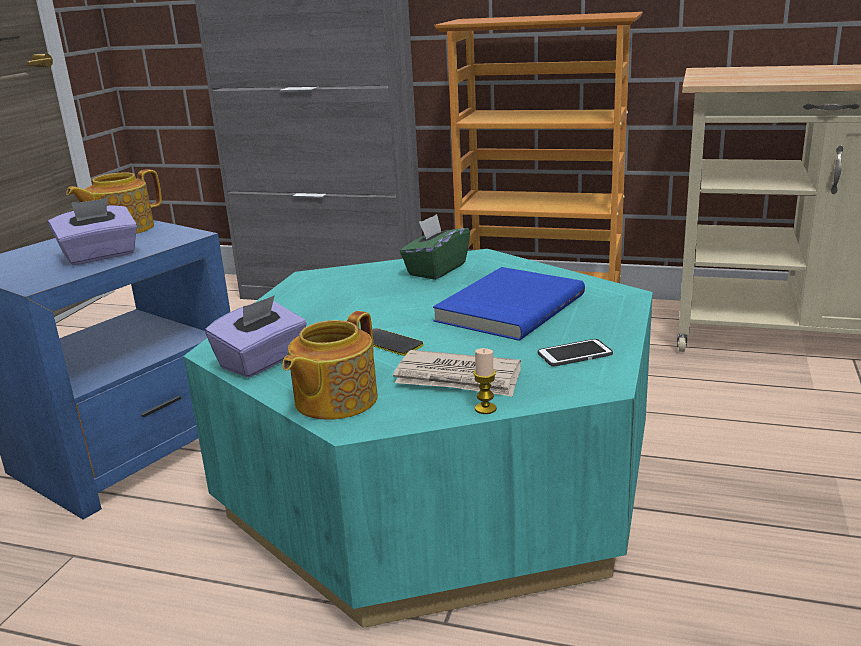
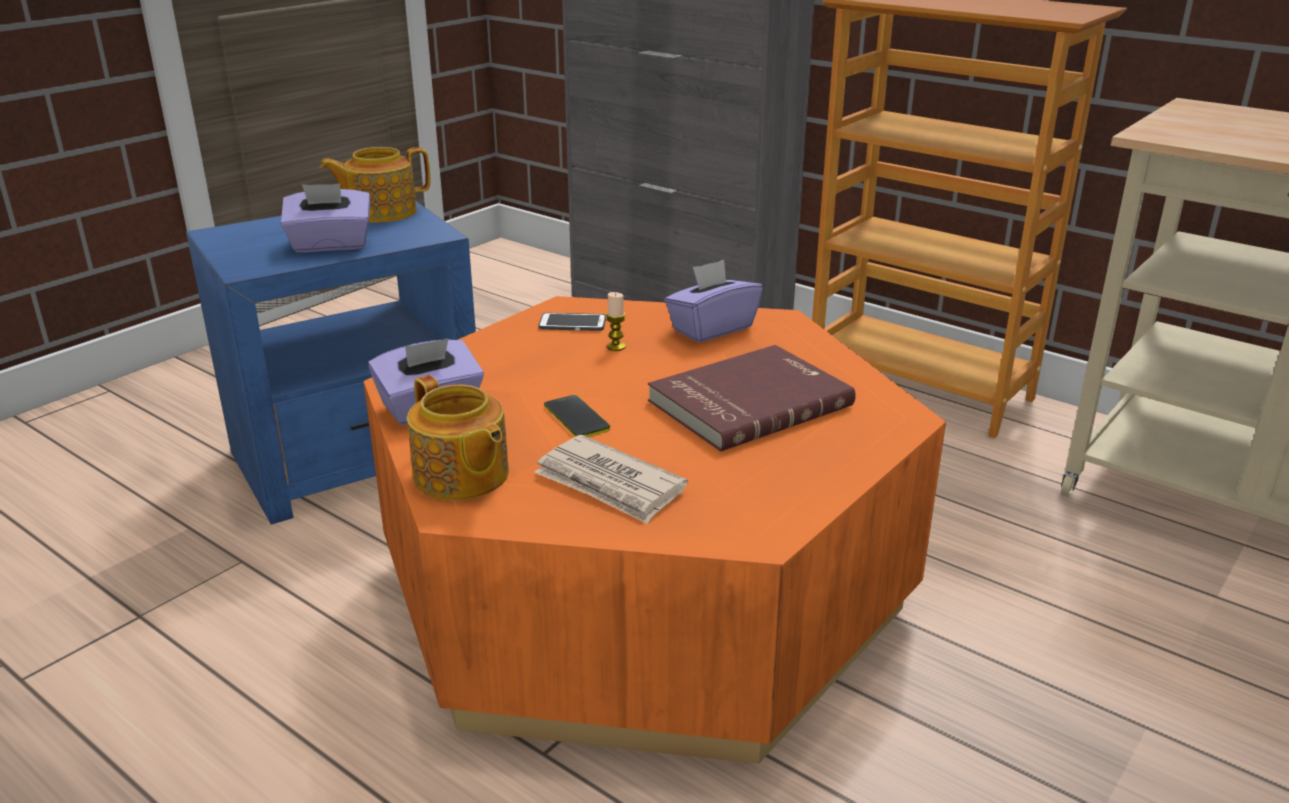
camera: 20 degrees right, 5 degrees up
turquoise coffee table [183,249,653,628] -> orange coffee table [363,296,946,764]
teapot [283,311,378,420] -> teapot turned 90 degrees counterclockwise [407,375,509,501]
green tissue box [400,214,470,280] -> purple tissue box [664,260,763,343]
blue book [433,267,585,341] -> red book [648,345,856,452]
candle [473,348,497,414] -> candle moved to [606,292,626,351]
phone [538,339,613,367] -> phone moved to [538,313,606,331]

